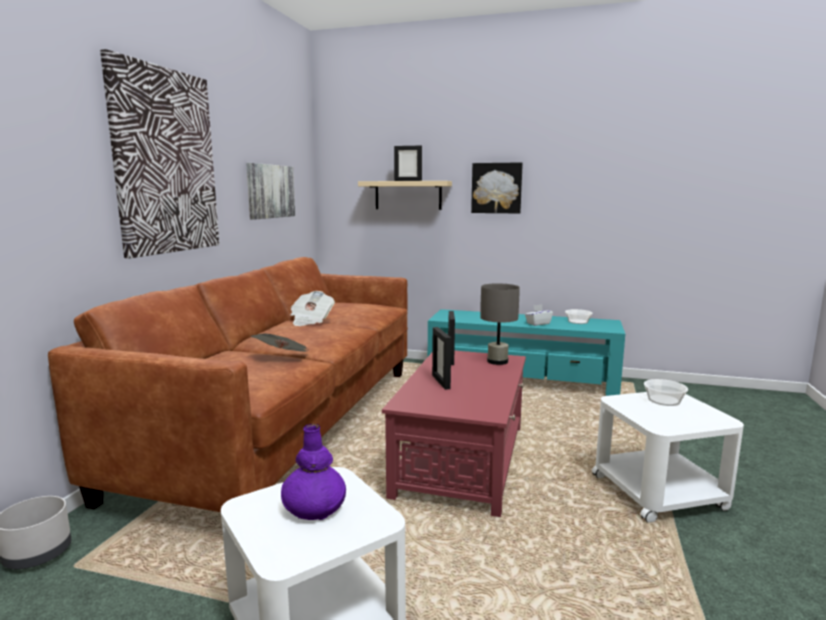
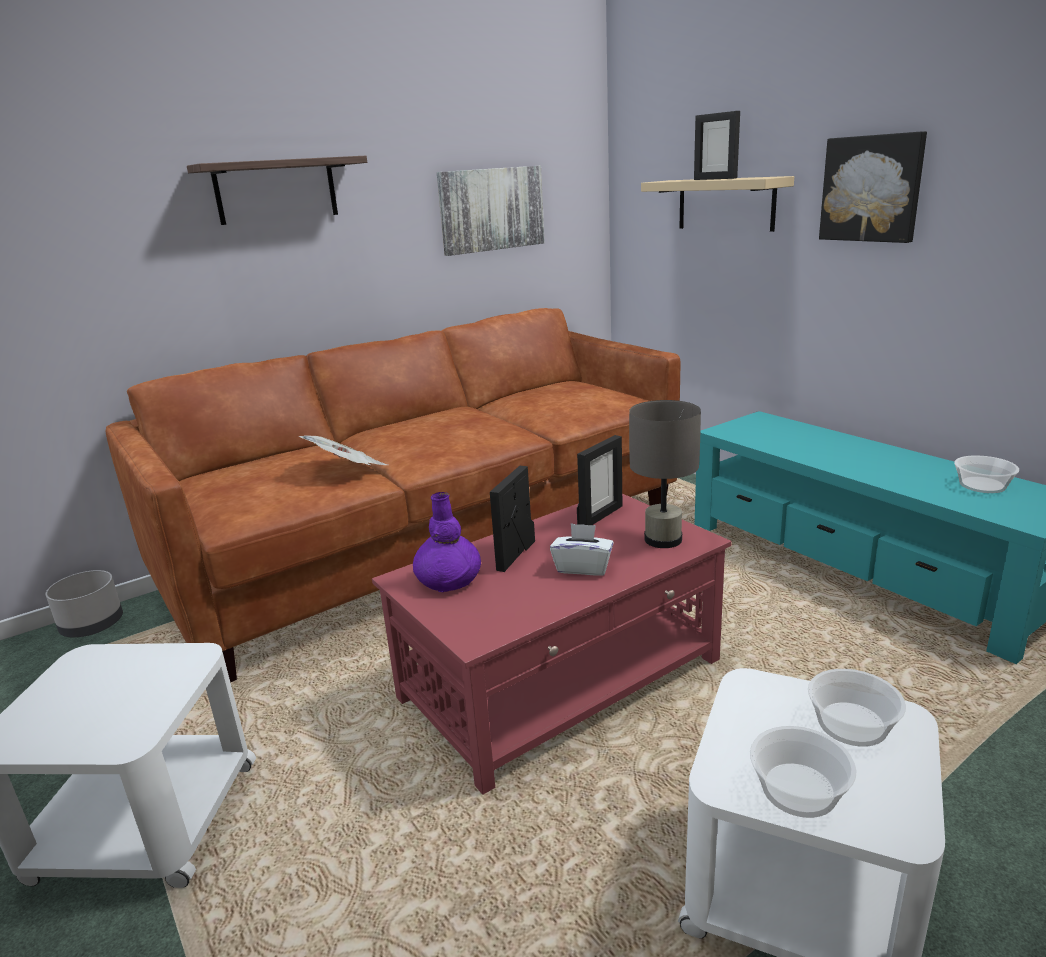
camera: 40 degrees right, 10 degrees up
picture [100,49,219,258] -> shelf [187,156,367,225]
purple vase [281,424,346,520] -> purple vase moved to [413,492,481,592]
newspaper [290,291,335,326] -> none
white tissue box [525,304,553,326] -> white tissue box moved to [550,523,614,576]
none -> bowl [750,726,856,818]

